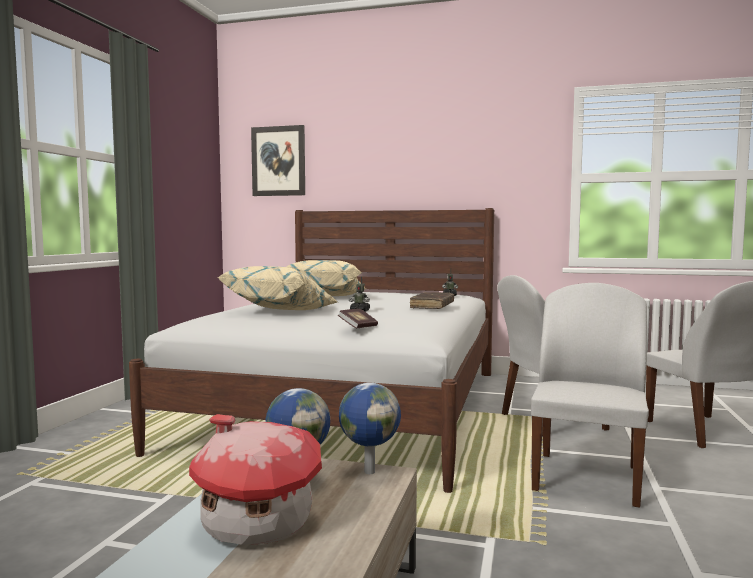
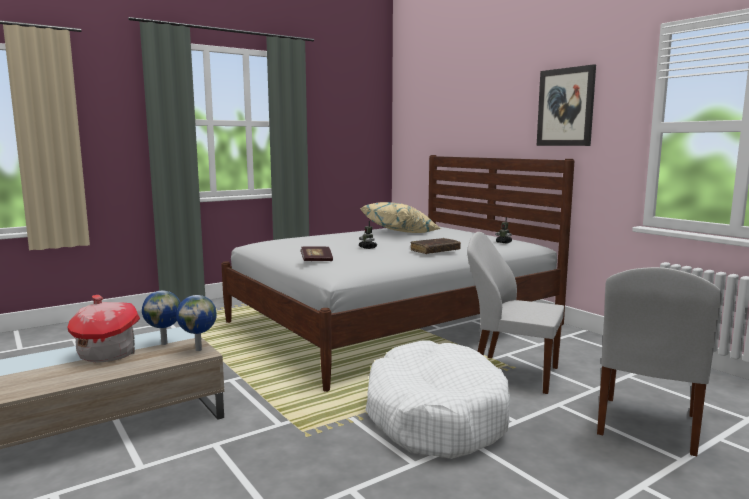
camera: 40 degrees right, 5 degrees up
beige pillow [217,266,338,310] -> none
picture [251,125,305,196] -> picture moved to [537,64,596,146]
white chair [531,283,649,508] -> white dog bed [365,340,510,459]

